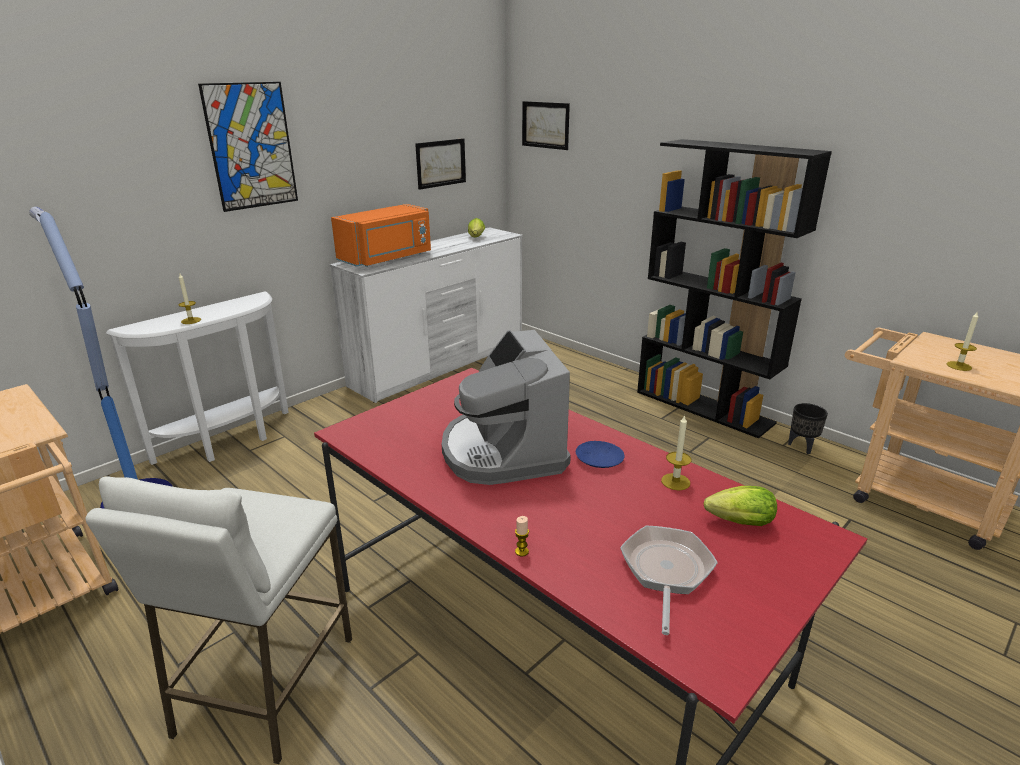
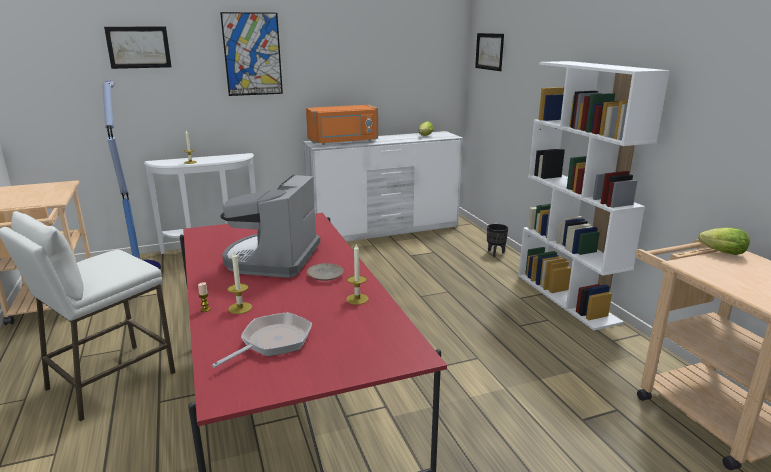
camera: 25 degrees right, 5 degrees down
picture [415,138,466,190] -> picture moved to [104,27,171,69]
blue plate [576,441,624,468] -> beige plate [307,263,344,281]
black bookcase [637,139,832,438] -> white bookcase [518,61,670,330]
lettuce [704,486,777,526] -> lettuce moved to [698,227,750,255]
black planter [788,403,828,454] -> black planter moved to [487,224,508,257]
candle [947,311,978,371] -> candle moved to [228,252,252,314]

